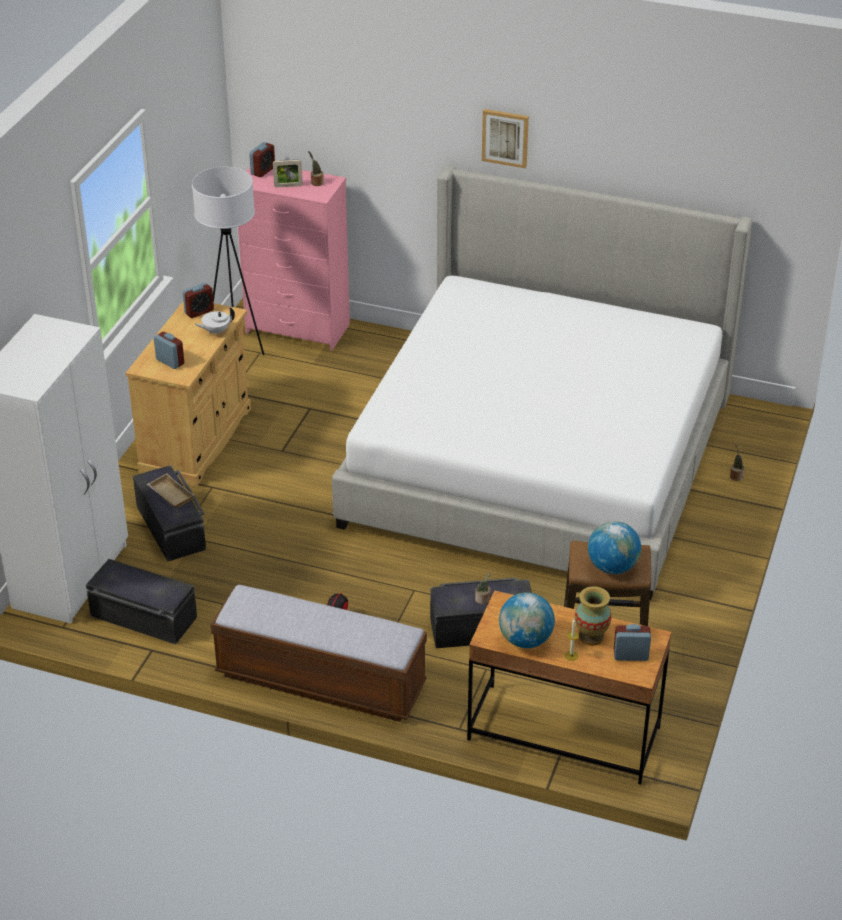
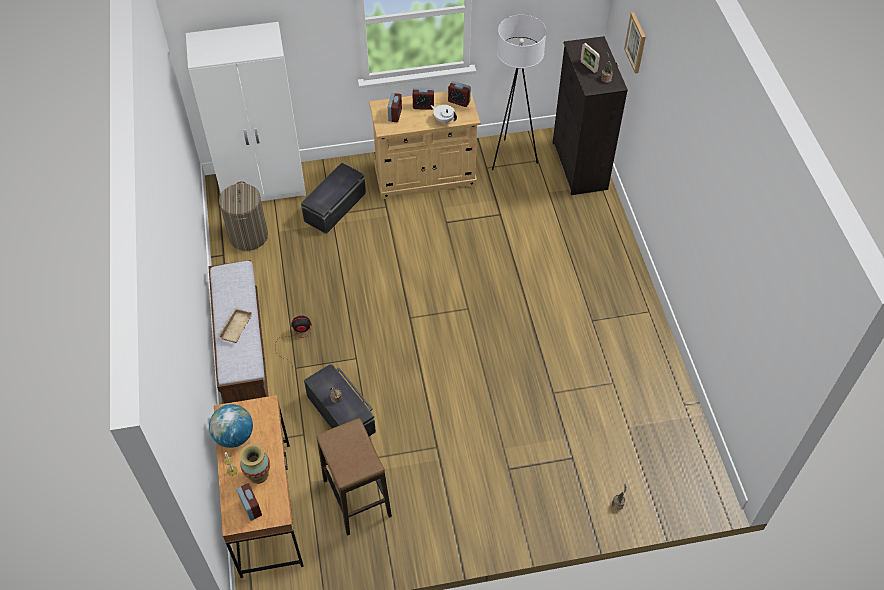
camera: 60 degrees right, 15 degrees up
black storage box [86,559,197,644] -> laundry basket [219,181,268,251]
beige tray [147,474,194,508] -> beige tray moved to [218,308,252,343]
pink dresser [238,167,350,351] -> black dresser [553,36,628,195]
alarm clock [249,142,275,177] -> alarm clock moved to [413,87,434,110]
bed [332,165,752,600] -> none
picture [482,109,529,168] -> picture moved to [624,12,646,73]
globe [588,521,641,574] -> none

